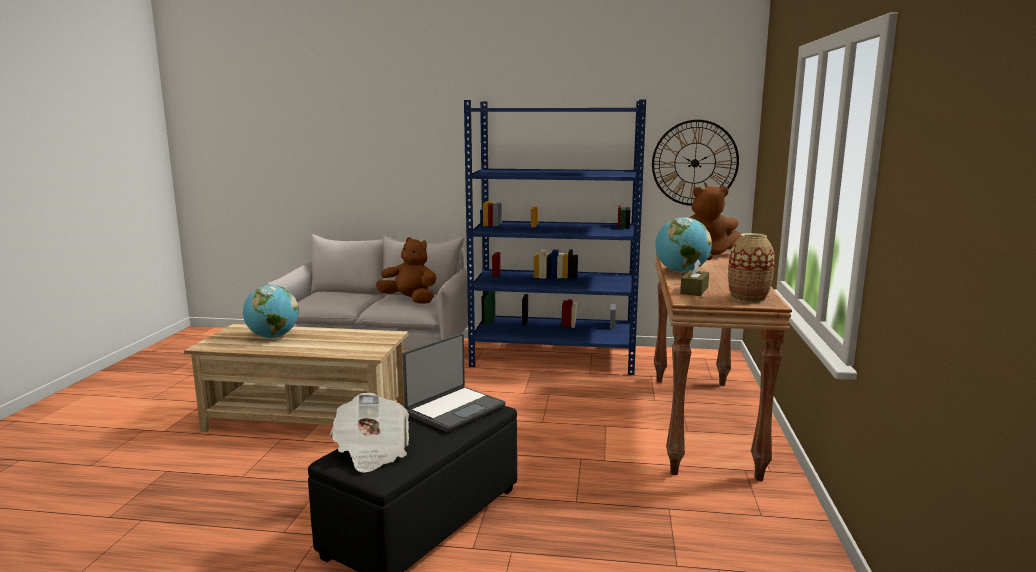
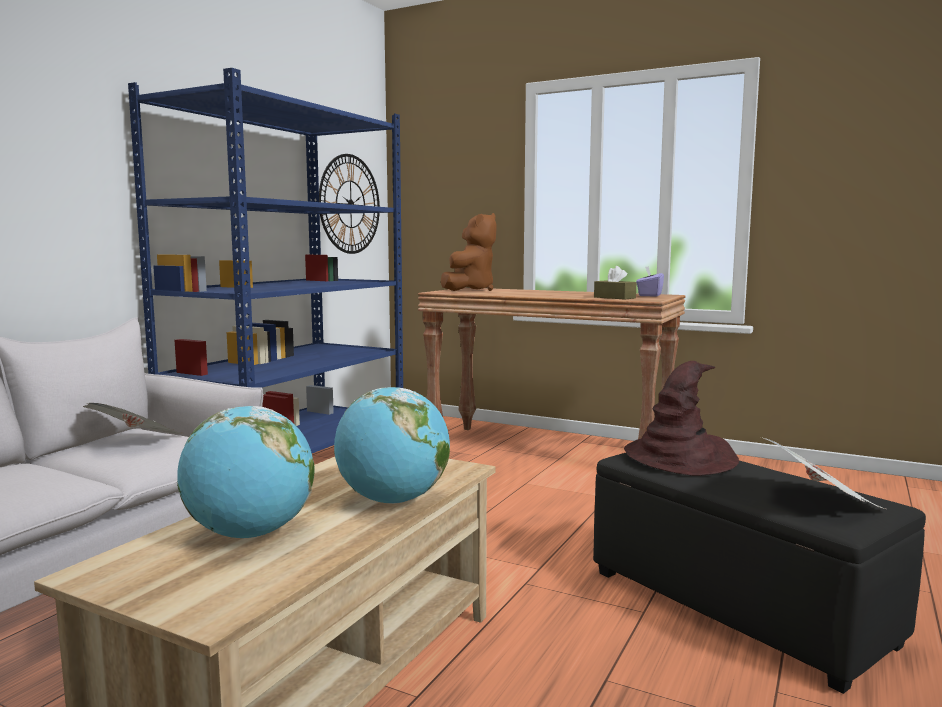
camera: 70 degrees left, 5 degrees down
brown plush toy [376,237,436,304] -> newspaper [83,403,182,434]
laptop [402,333,506,432] -> brown hat [624,361,739,476]
globe [655,217,712,273] -> globe moved to [334,387,450,504]
vase [728,233,775,303] -> purple tissue box [636,266,664,297]

